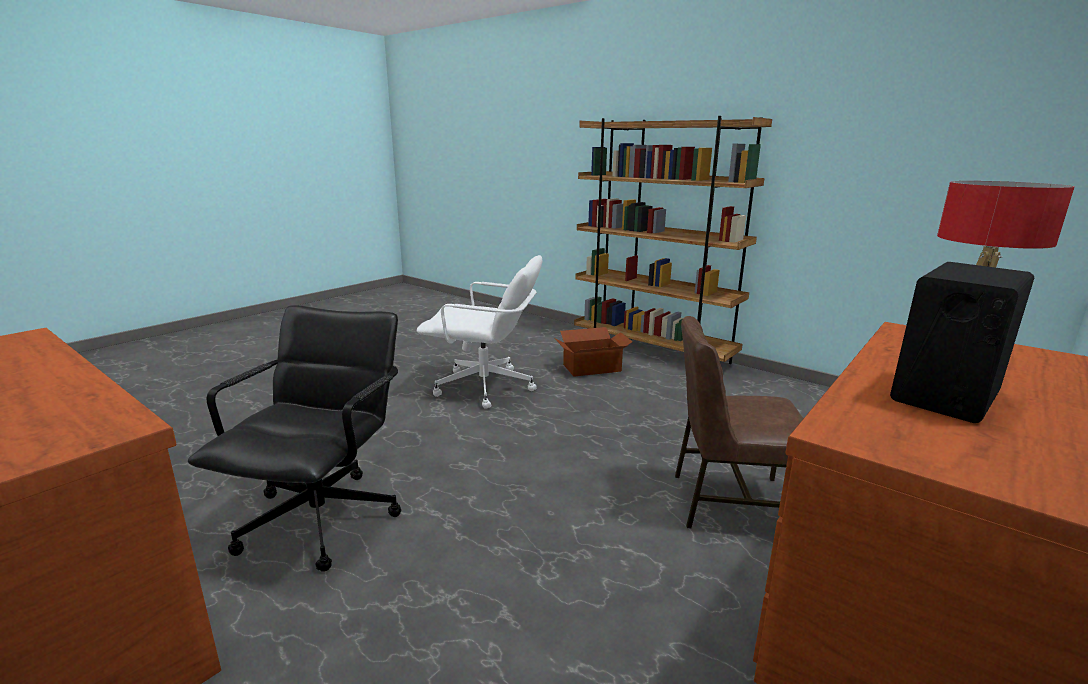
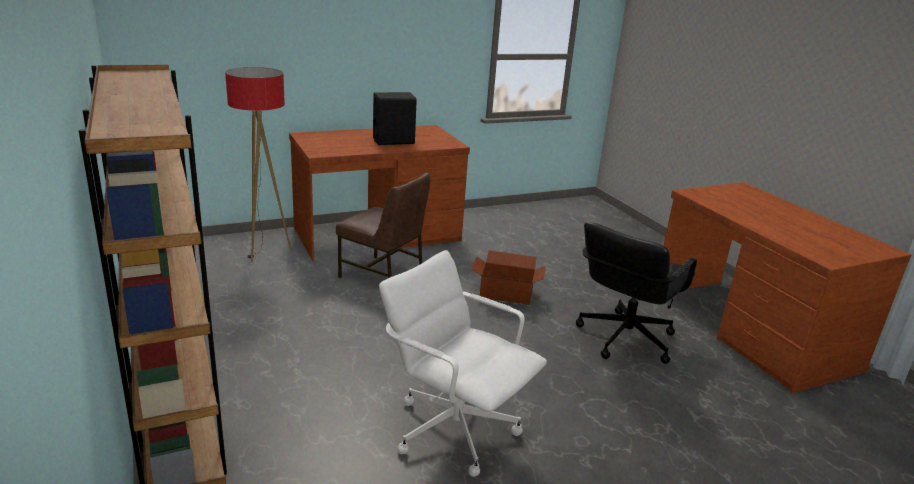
camera: 155 degrees left, 5 degrees up
cardboard box [555,327,632,377] -> cardboard box moved to [472,250,546,305]

